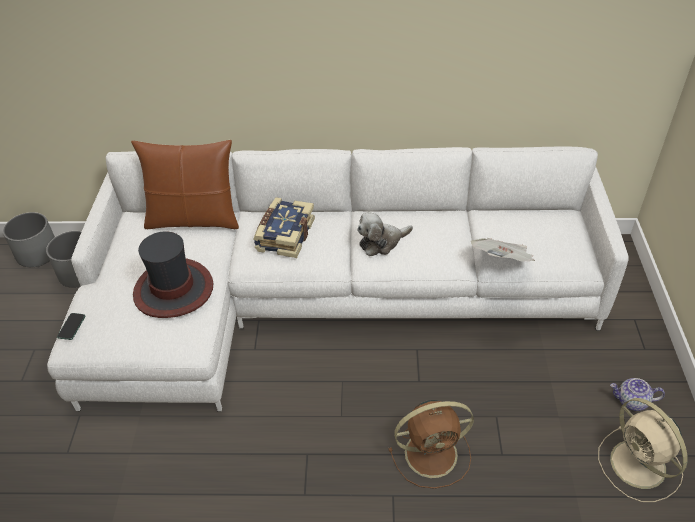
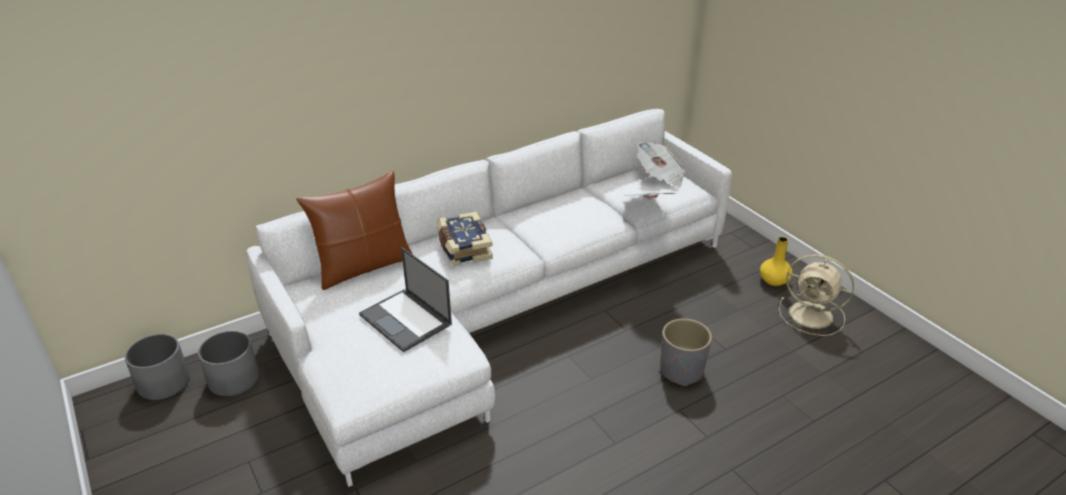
camera: 35 degrees left, 10 degrees down
phone [57,313,85,340] -> none
hat [133,231,213,318] -> laptop [359,247,452,353]
plush toy [357,212,413,256] -> none
brown fan [388,400,474,489] -> grey planter [660,318,712,386]
teapot [610,378,665,411] -> yellow vase [760,237,793,286]
none -> newspaper [637,141,685,188]

